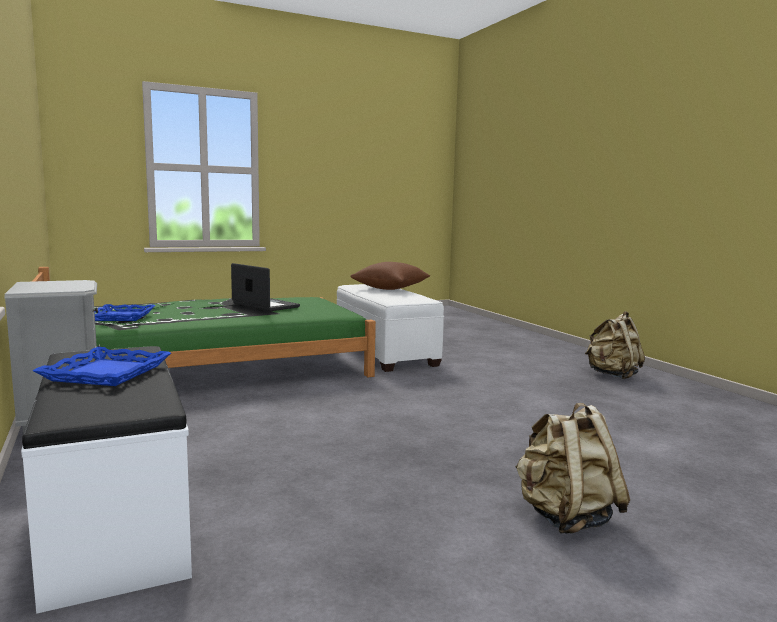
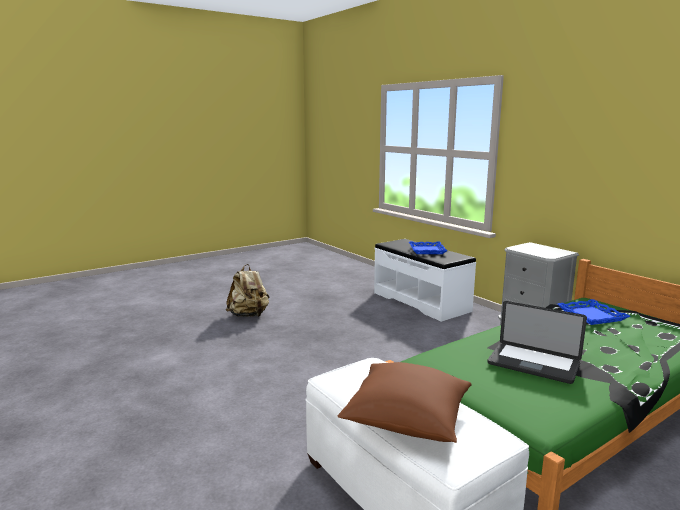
camera: 170 degrees right, 5 degrees up
beige backpack [585,311,645,379] -> none

